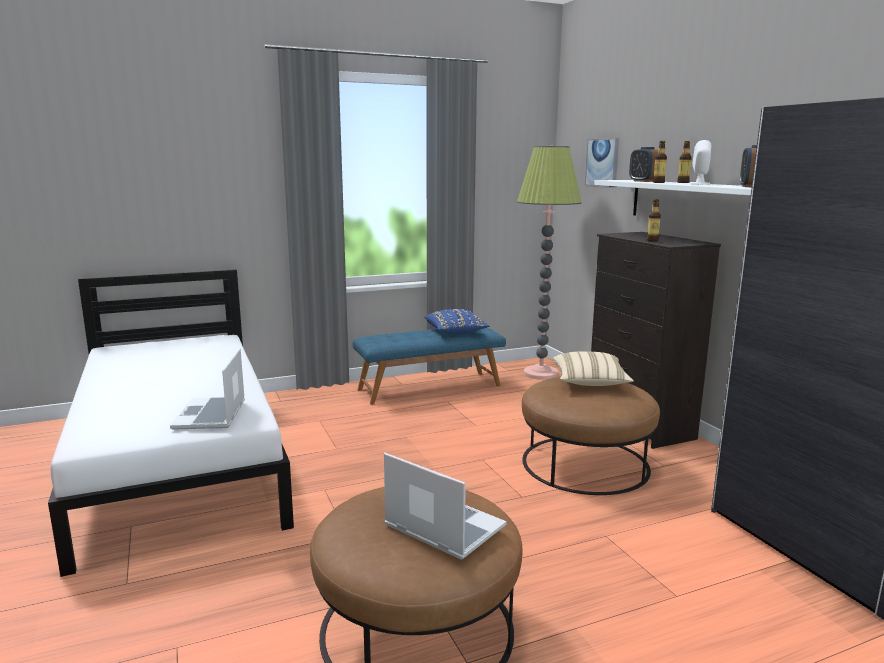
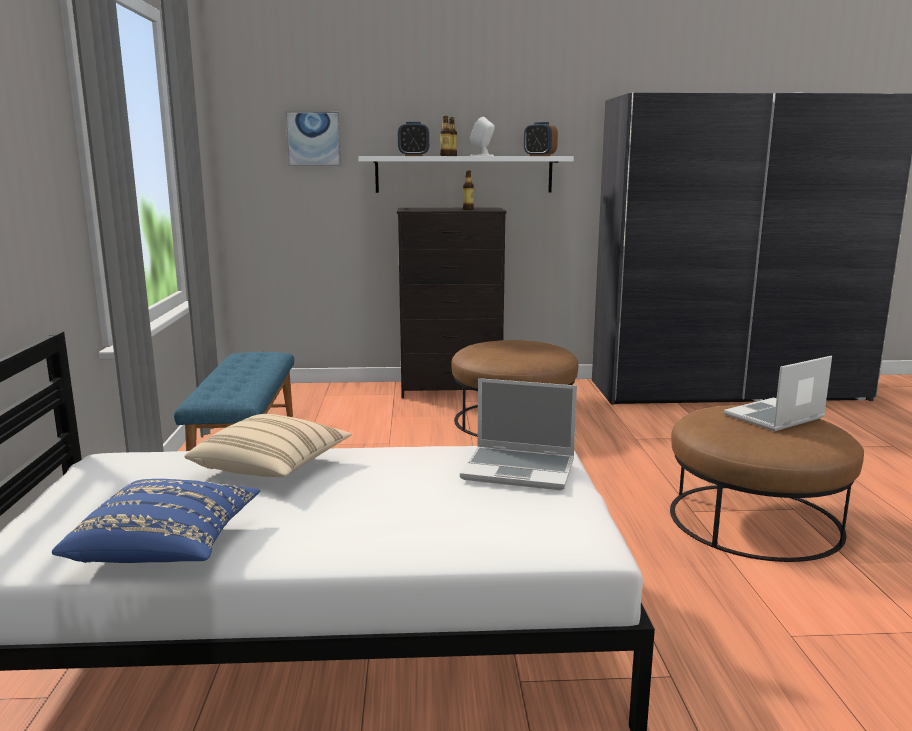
camera: 70 degrees left, 0 degrees up
blue pillow [425,309,489,334] -> blue pillow moved to [52,479,260,563]
floor lamp [517,145,582,380] -> none
beige pillow [553,351,634,386] -> beige pillow moved to [185,414,352,477]

